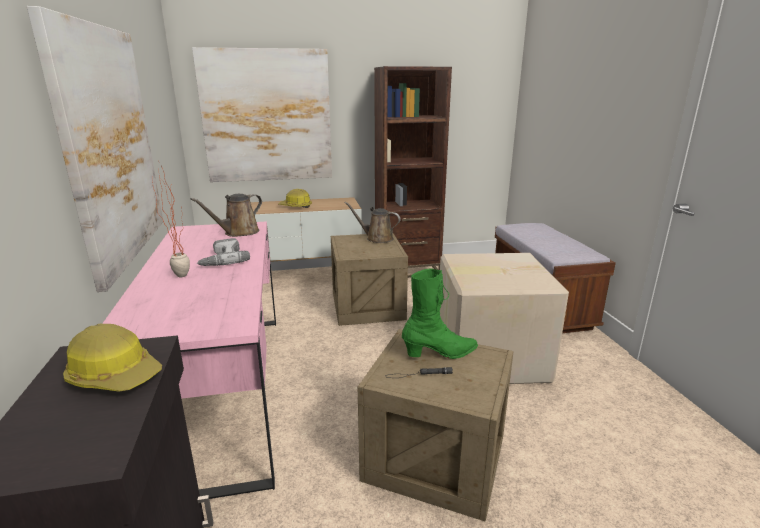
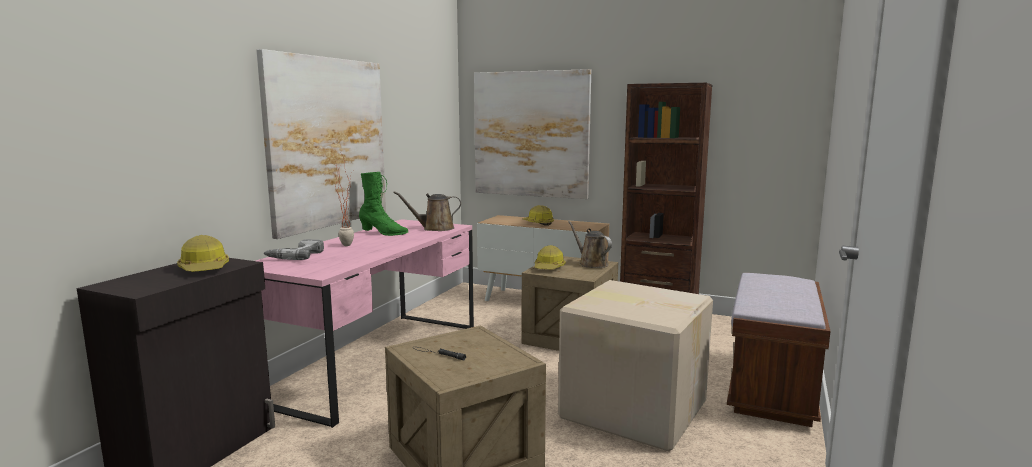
camera: 35 degrees right, 10 degrees down
power drill [197,238,250,266] -> power drill moved to [264,239,324,260]
green boot [402,268,478,359] -> green boot moved to [359,172,408,236]
none -> hard hat [535,245,566,269]

